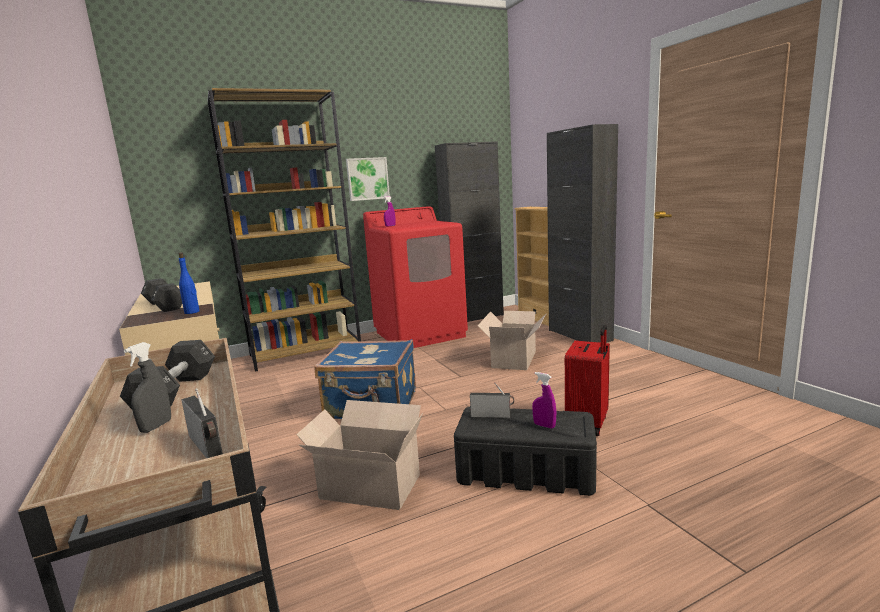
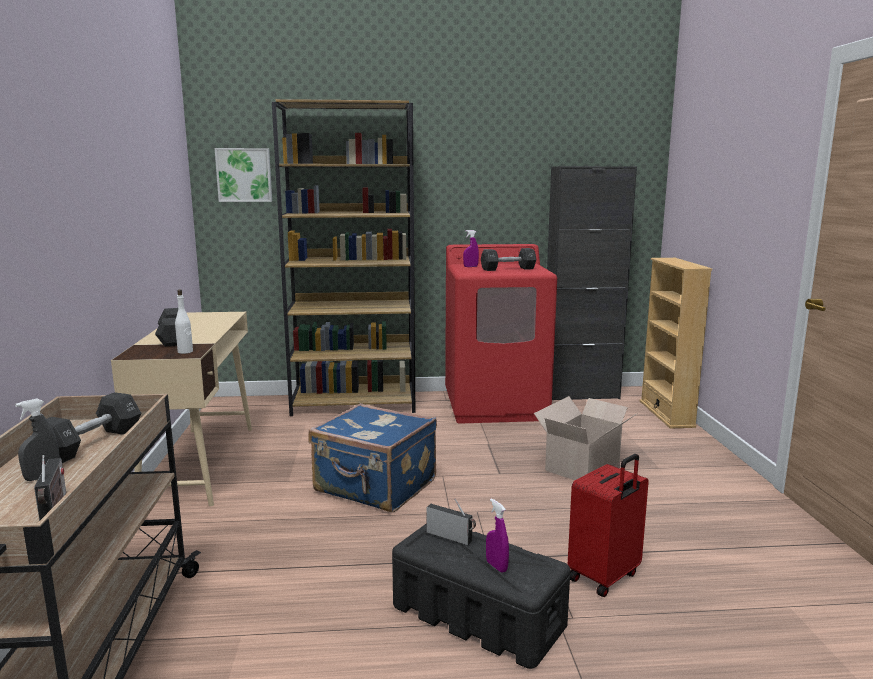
camera: 20 degrees right, 0 degrees up
blue bottle [178,252,199,314] -> white bottle [175,290,193,354]
cardboard box [296,400,423,510] -> none
picture [346,157,390,201] -> picture moved to [215,148,272,202]
black cabinet [547,124,618,343] -> none
none -> black dumbbell [481,248,536,271]

